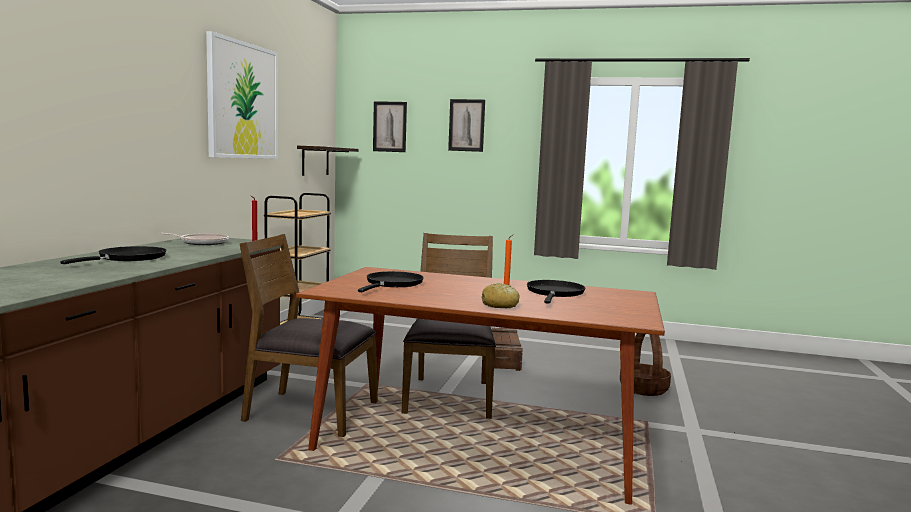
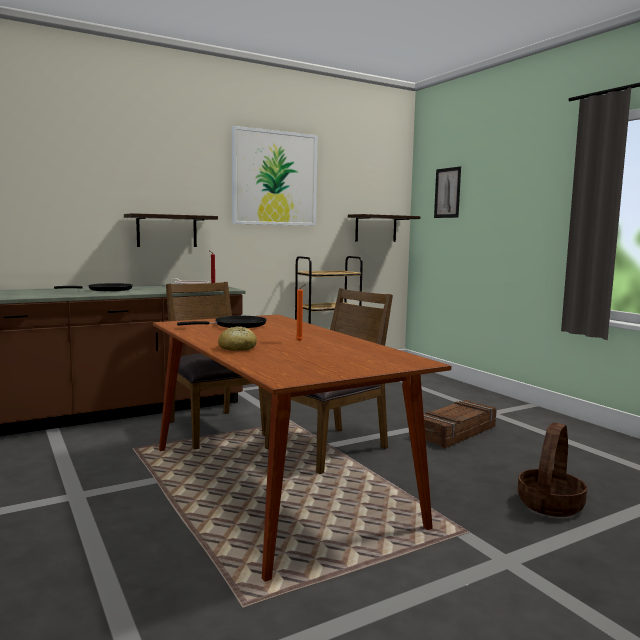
camera: 45 degrees right, 0 degrees up
picture [448,99,485,152] -> none
black frying pan [527,280,585,304] -> none
none -> shelf [124,213,218,247]

